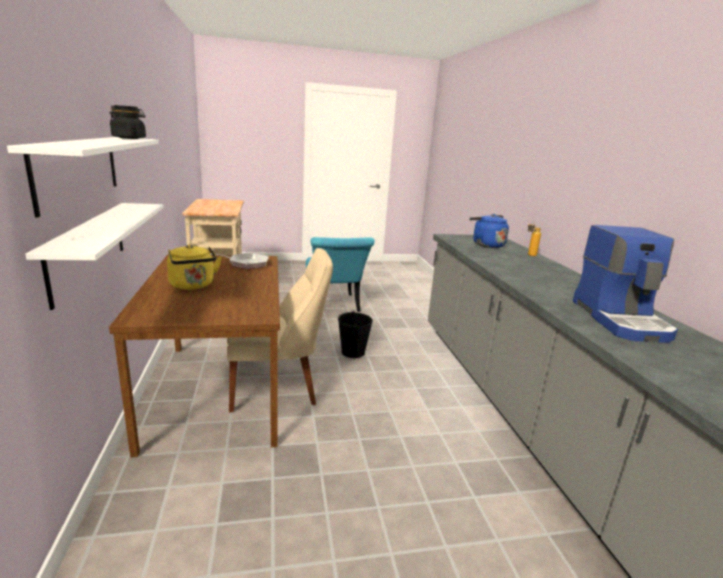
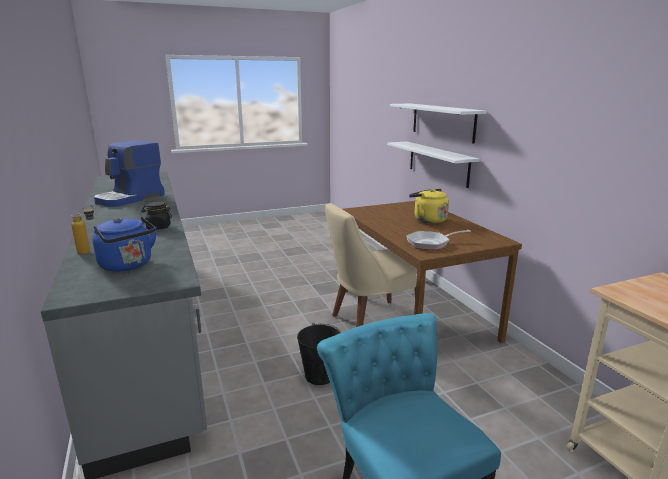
camera: 170 degrees right, 0 degrees up
black jar [110,105,146,139] -> black jar moved to [141,202,172,229]
coffee machine [573,225,678,343] -> coffee machine turned 135 degrees counterclockwise [94,140,165,207]

